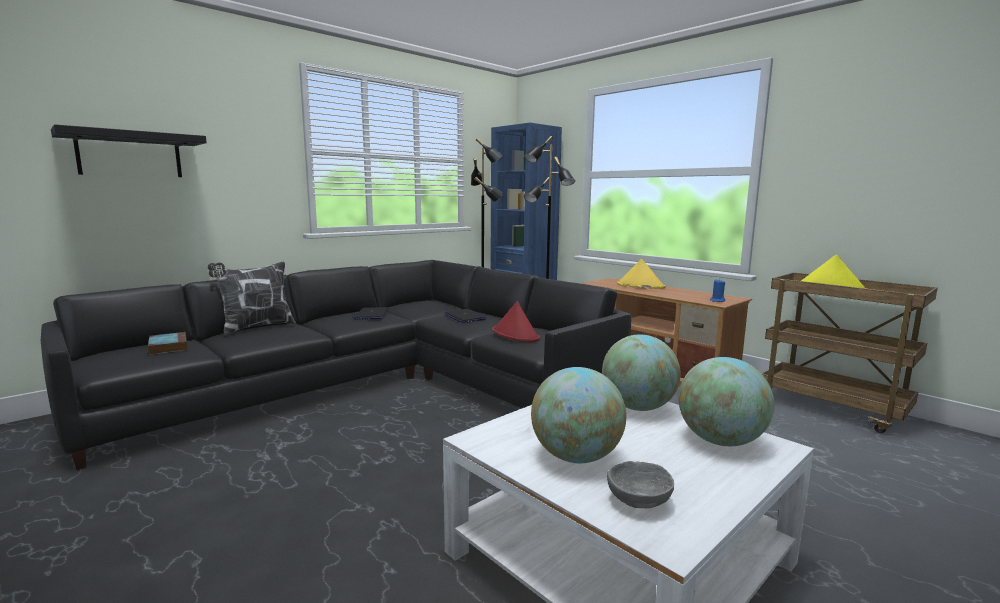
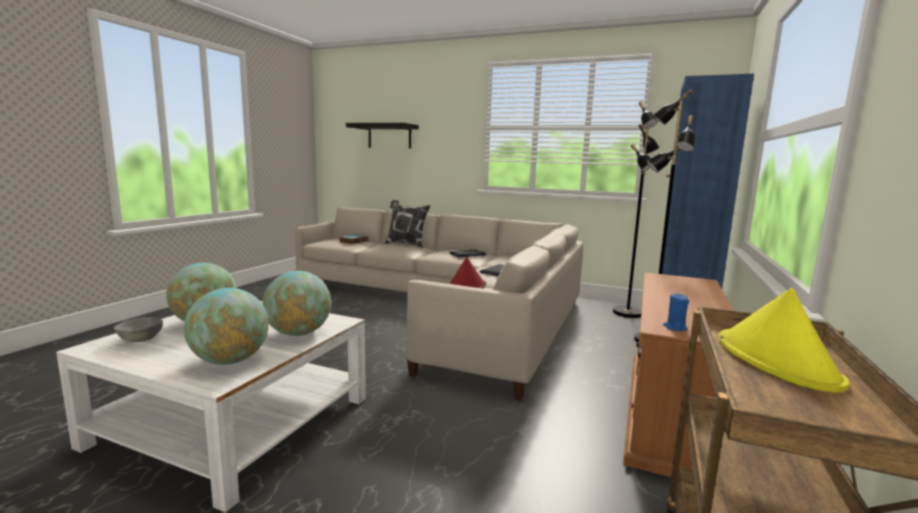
camera: 65 degrees right, 0 degrees up
black sofa [41,260,632,470] -> beige sofa [295,207,583,401]
yellow hat [617,259,666,289] -> none

